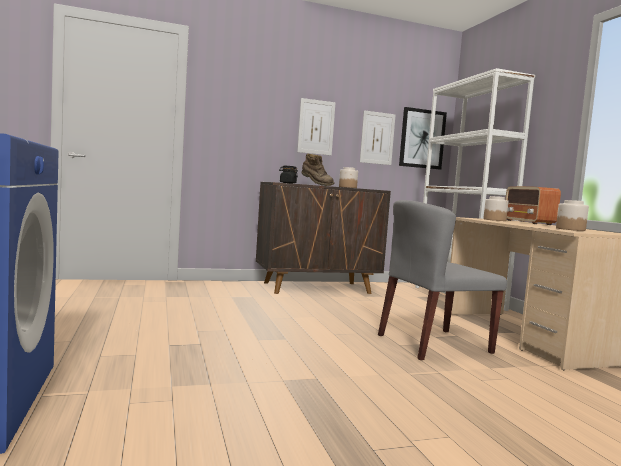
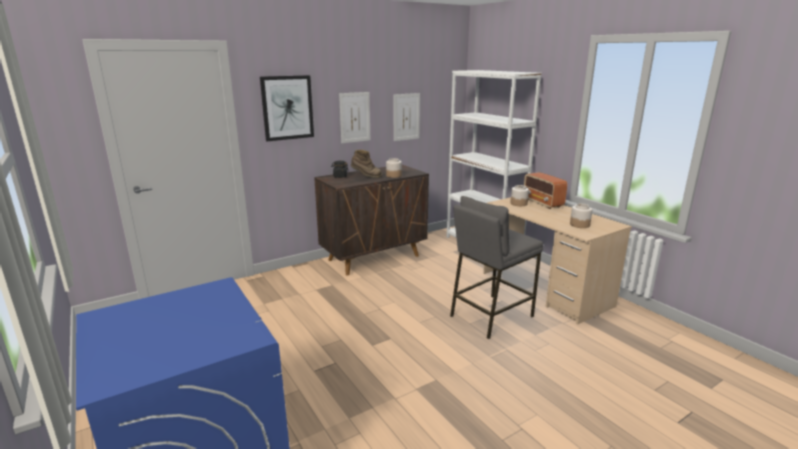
camera: 15 degrees left, 15 degrees up
grey chair [378,200,507,360] -> grey stool [450,196,543,339]
picture [399,107,447,169] -> picture moved to [260,75,314,141]

